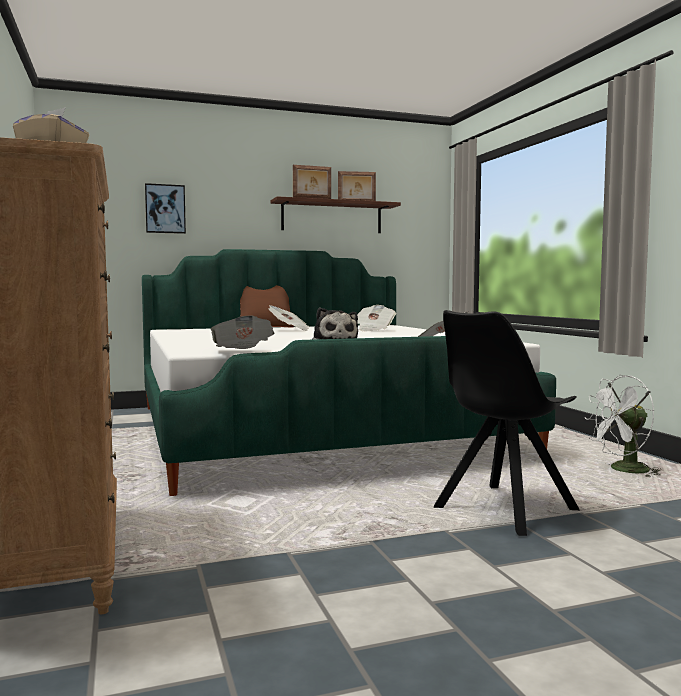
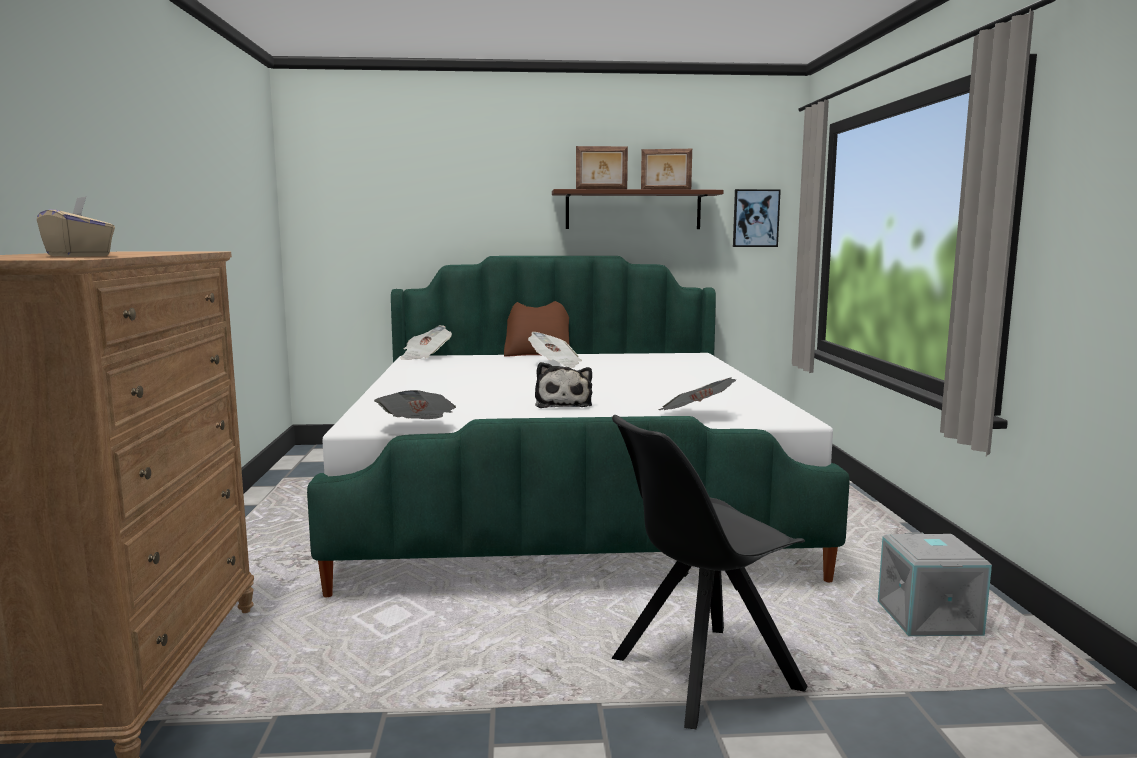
camera: 15 degrees right, 5 degrees up
picture [145,183,186,234] -> picture moved to [733,189,781,247]
newspaper [357,305,396,331] -> newspaper moved to [400,325,452,360]
white fan [585,375,660,477] -> grey storage box [878,533,992,636]

